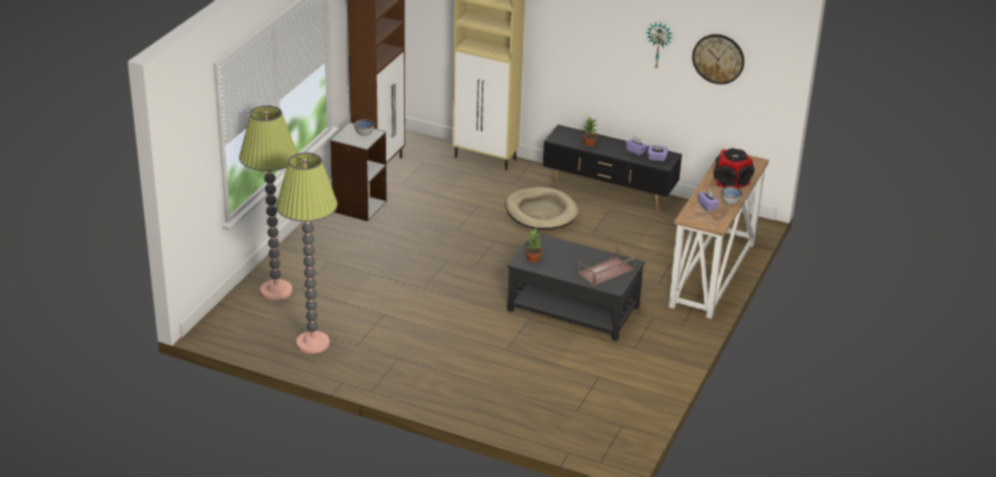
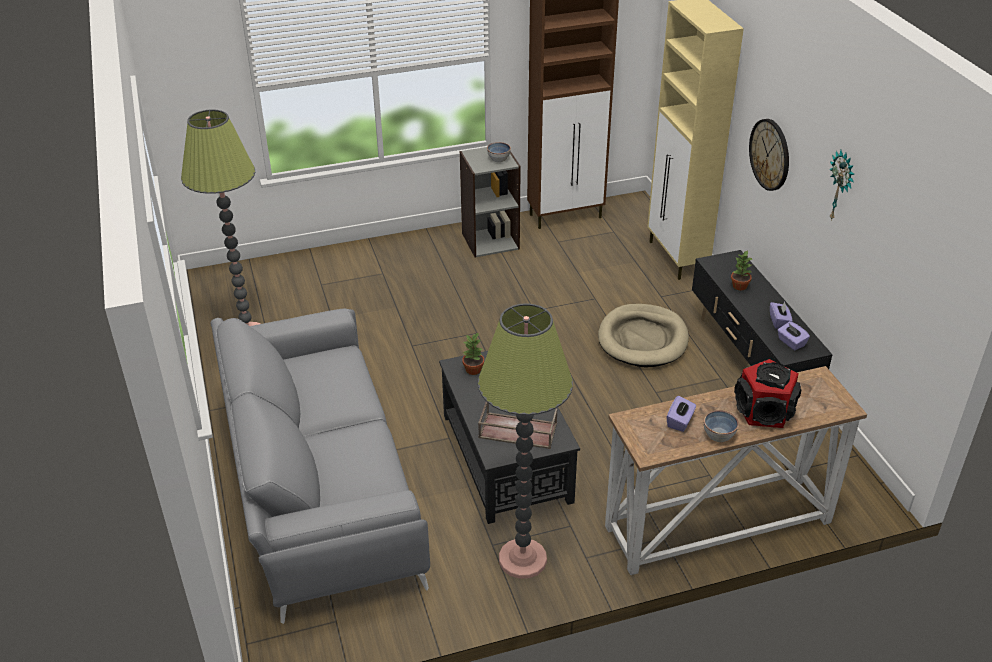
camera: 50 degrees right, 5 degrees up
floor lamp [239,105,298,300] -> floor lamp moved to [478,303,573,579]
wall clock [692,34,744,84] -> wall clock moved to [749,119,789,191]
none -> grey sofa [210,308,430,624]

